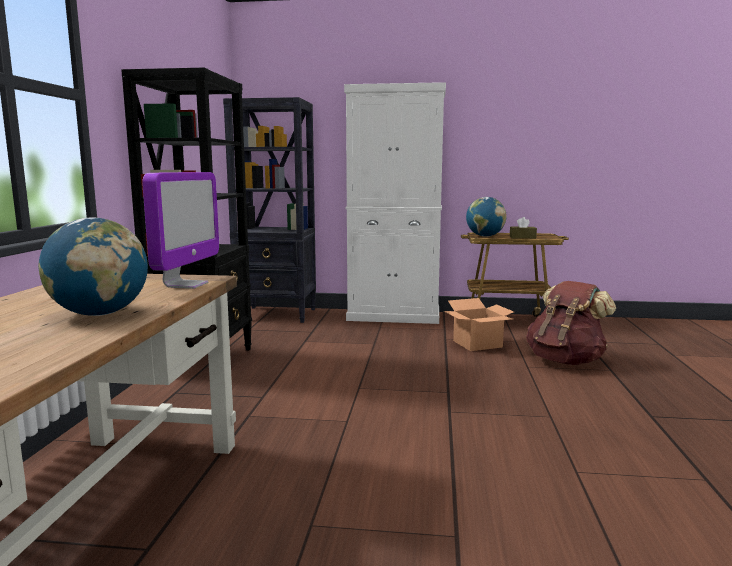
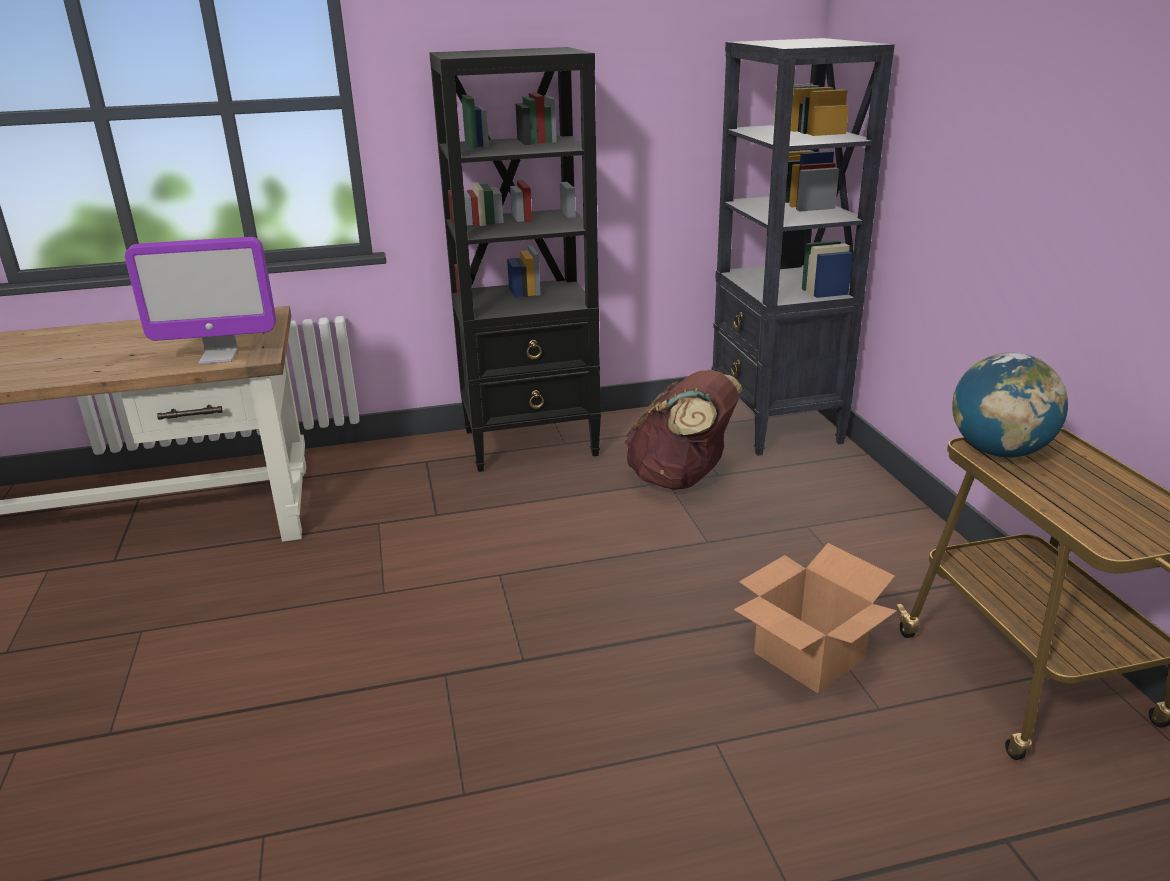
camera: 70 degrees right, 15 degrees up
globe [38,218,148,316] -> none
white cabinet [344,82,446,324] -> none
brown tissue box [510,217,537,239] -> none
brown backpack [526,281,616,365] -> brown backpack moved to [624,370,742,490]

